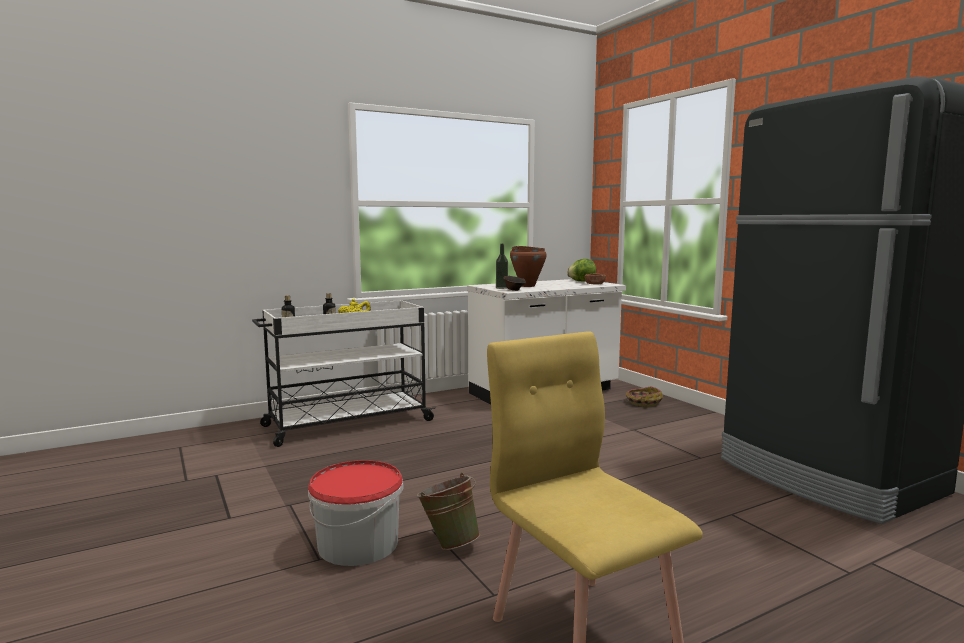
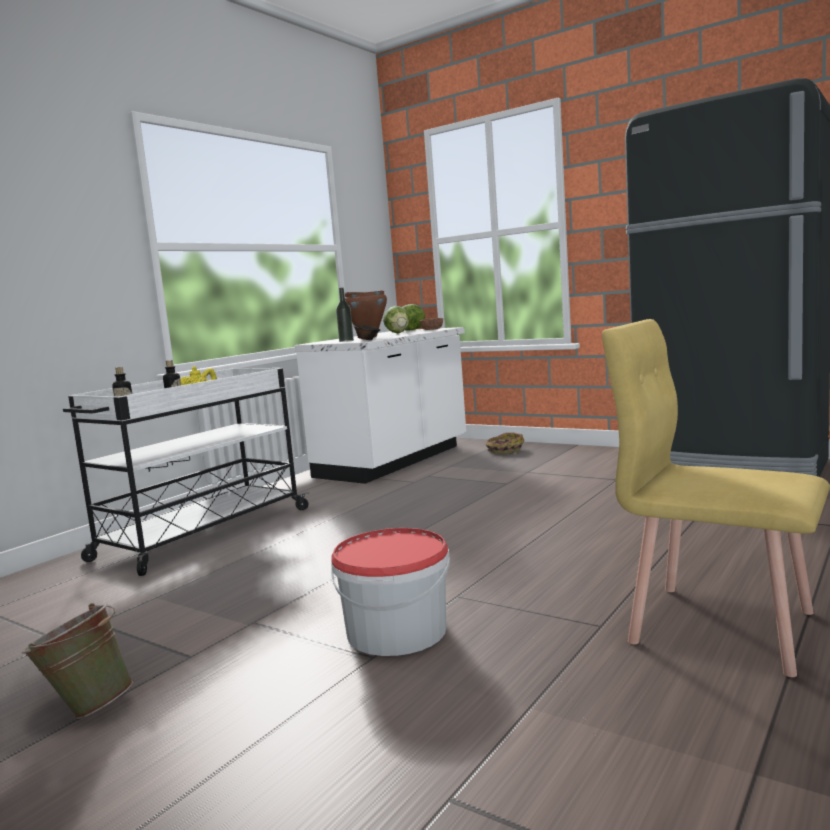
camera: 25 degrees left, 0 degrees up
green bucket [416,473,480,550] -> green bucket moved to [22,603,133,719]
none -> lettuce [383,306,409,333]

